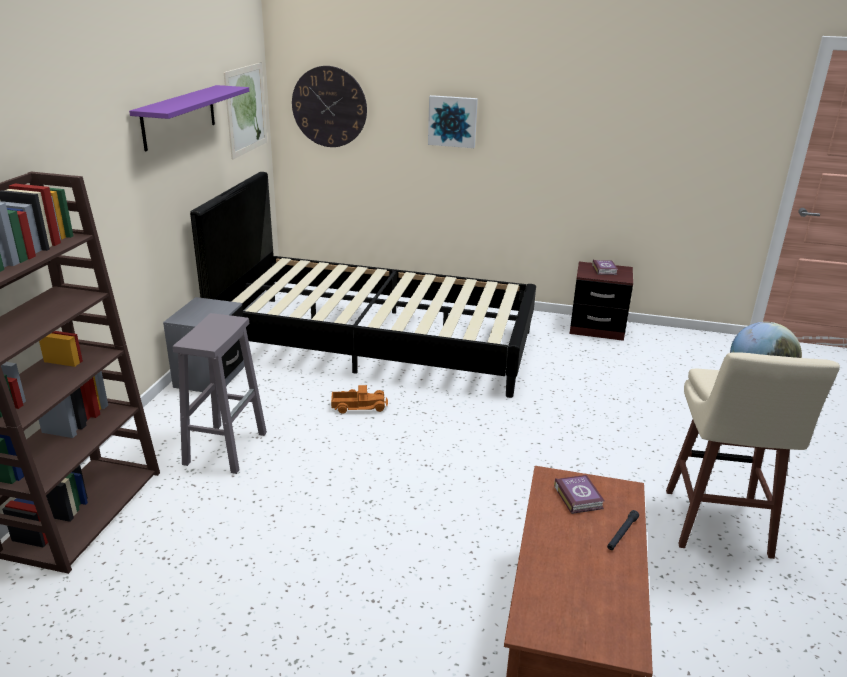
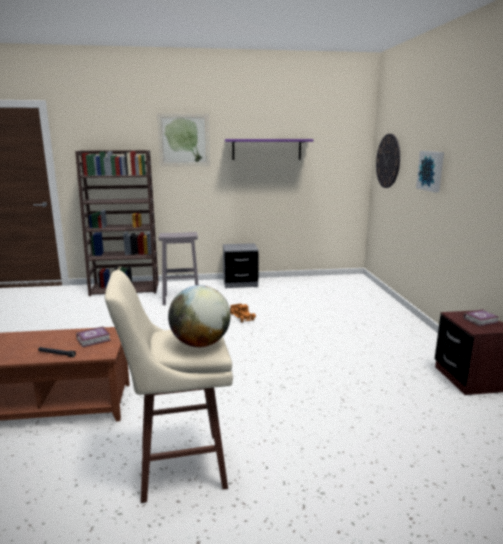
camera: 70 degrees right, 10 degrees down
black bed [190,172,536,398] -> none
picture [224,63,267,159] -> picture moved to [157,113,210,167]

